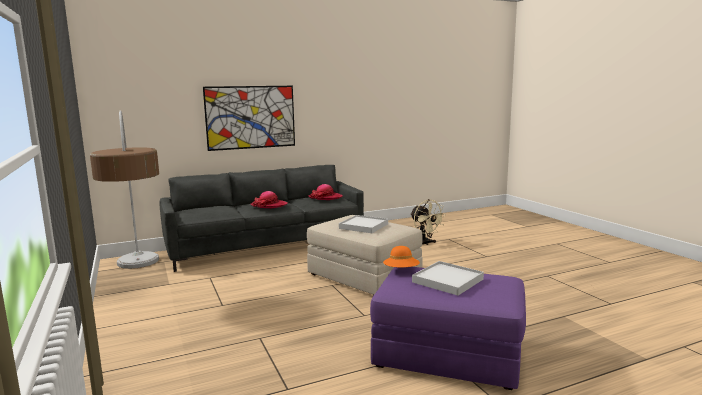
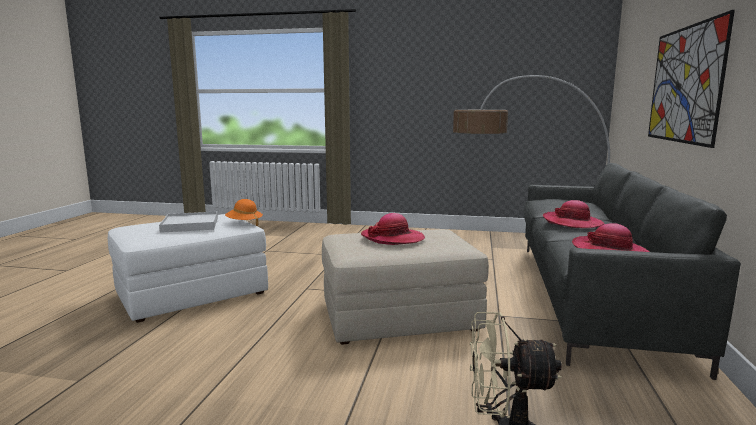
camera: 125 degrees right, 0 degrees up
white tray [339,215,388,233] -> hat [361,213,425,245]
purple ottoman [370,267,526,390] -> white ottoman [108,214,268,323]

